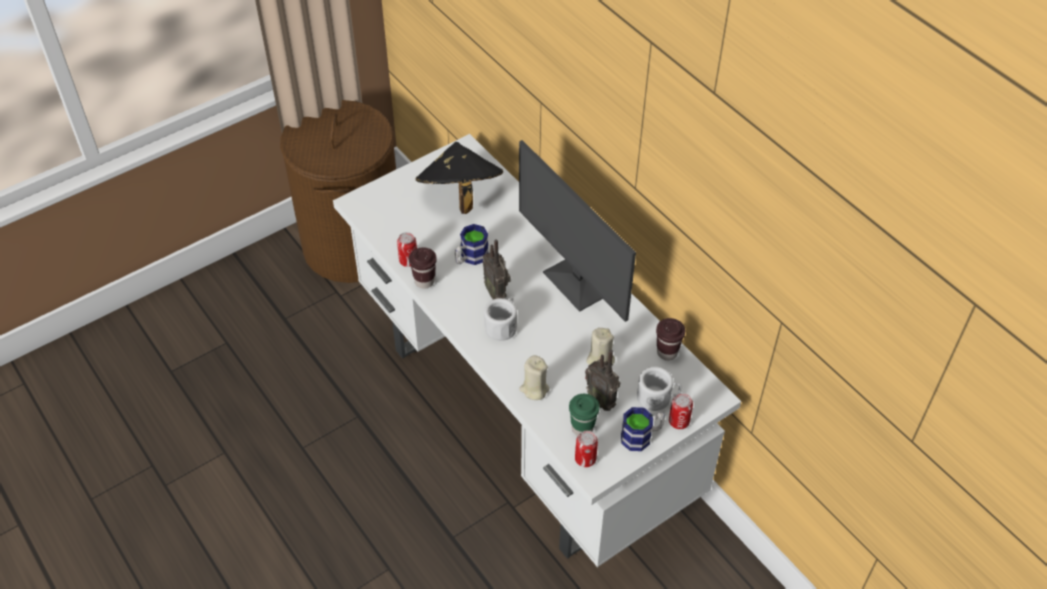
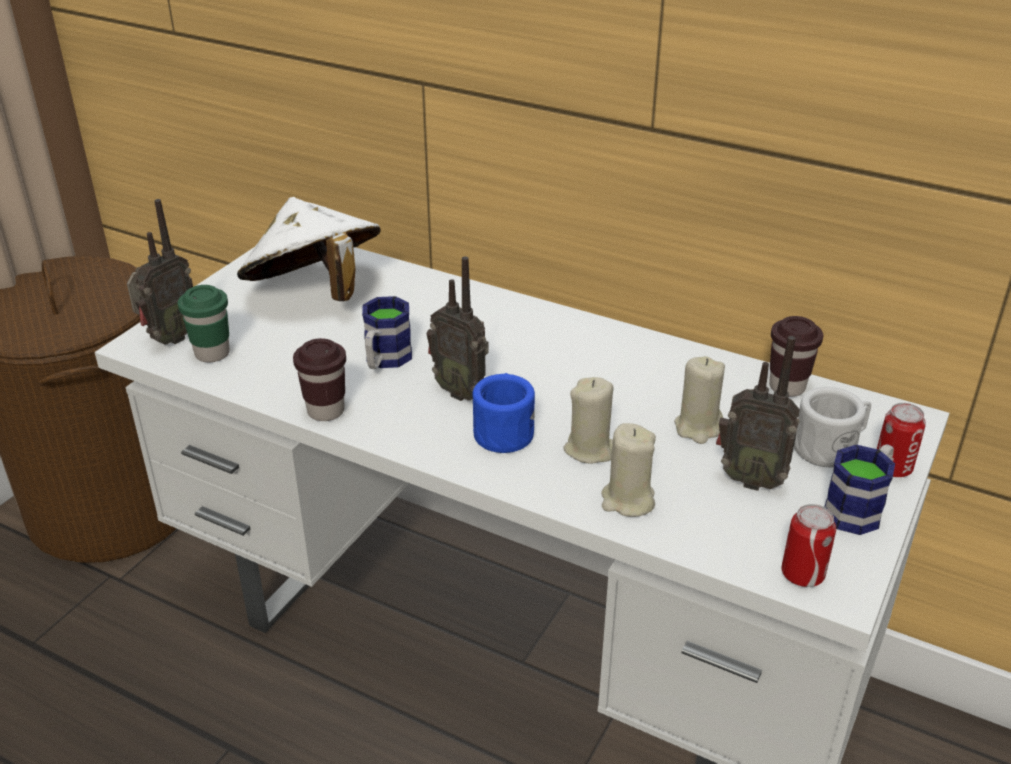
camera: 25 degrees left, 15 degrees down
can [397,232,417,267] -> none
black hat [416,142,503,214] -> white hat [237,197,381,301]
white mug [484,297,517,341] -> blue mug [473,373,535,453]
monitor [519,140,636,322] -> none
green cup [569,394,600,436] -> green cup moved to [178,285,230,362]
none -> radio [127,199,193,345]
none -> beige candle [564,377,613,464]

